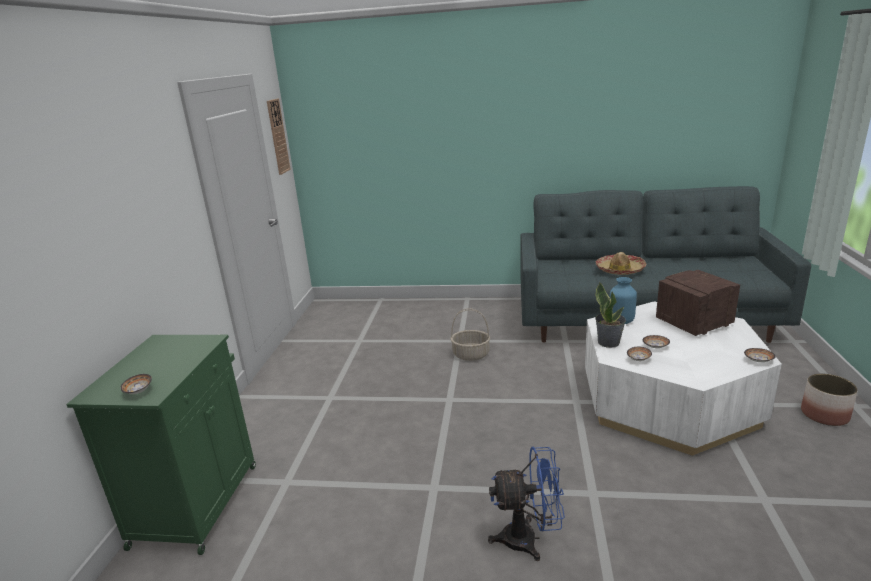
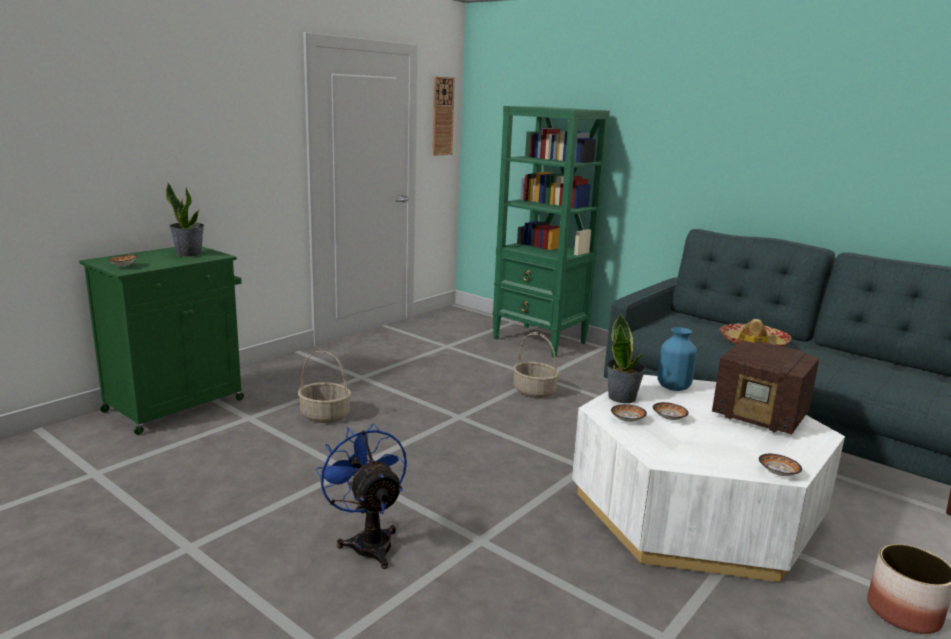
camera: 30 degrees right, 5 degrees down
blue fan [488,447,565,561] -> blue fan turned 150 degrees counterclockwise [316,423,407,569]
radio [656,270,740,336] -> radio turned 150 degrees counterclockwise [712,340,820,434]
none -> potted plant [165,183,204,257]
none -> basket [298,351,351,423]
none -> green bookcase [493,106,610,357]

